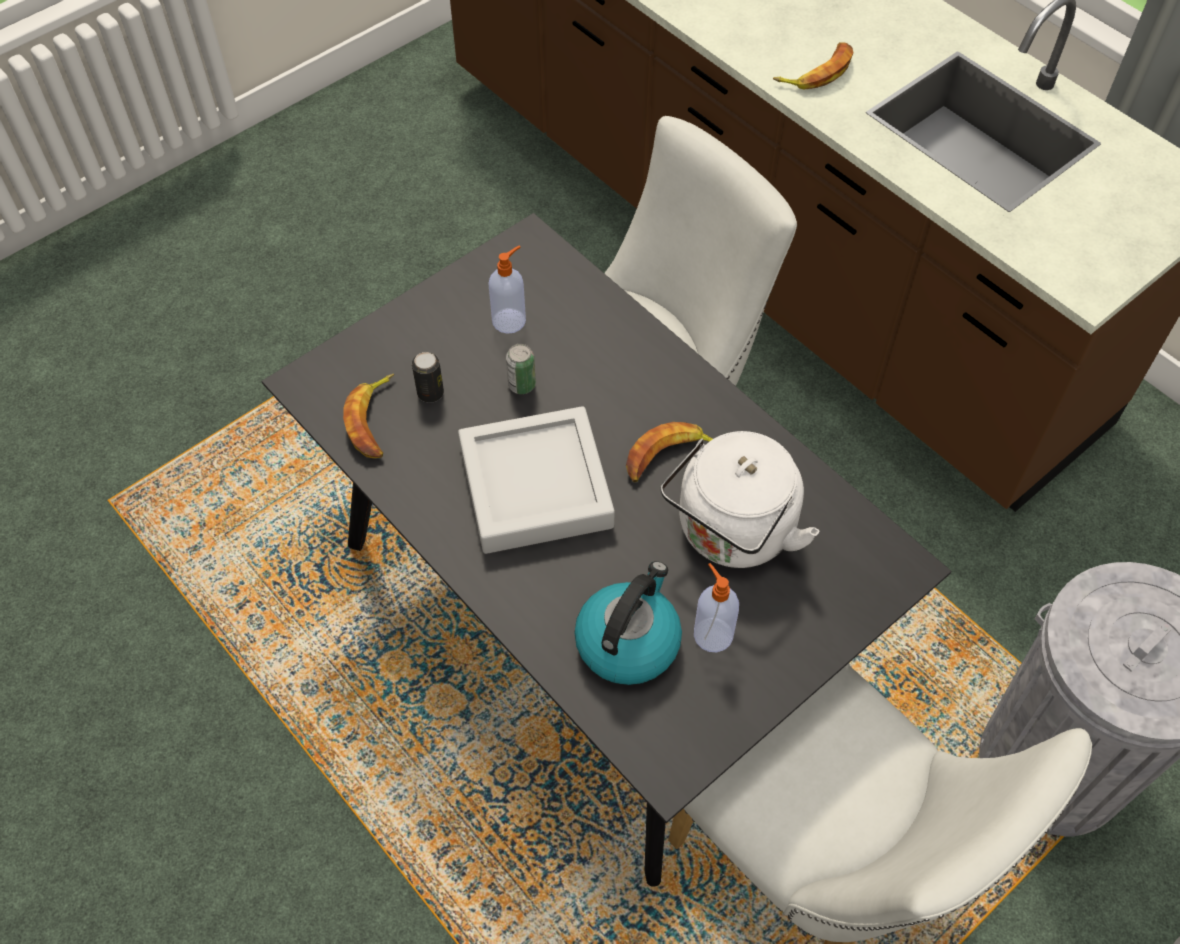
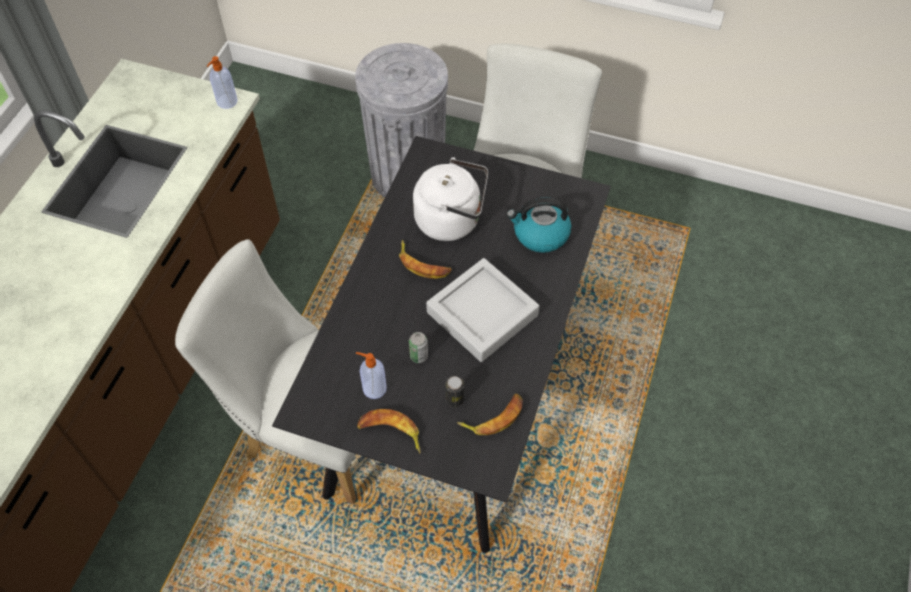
camera: 120 degrees left, 0 degrees up
soap dispenser [694,563,739,652] -> soap dispenser moved to [207,56,238,109]
banana [773,42,853,90] -> banana moved to [357,409,420,453]

